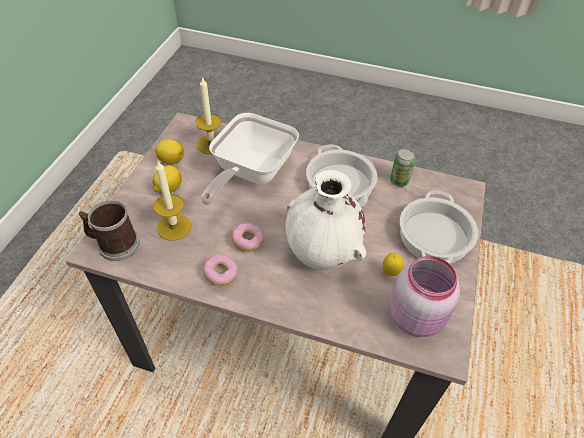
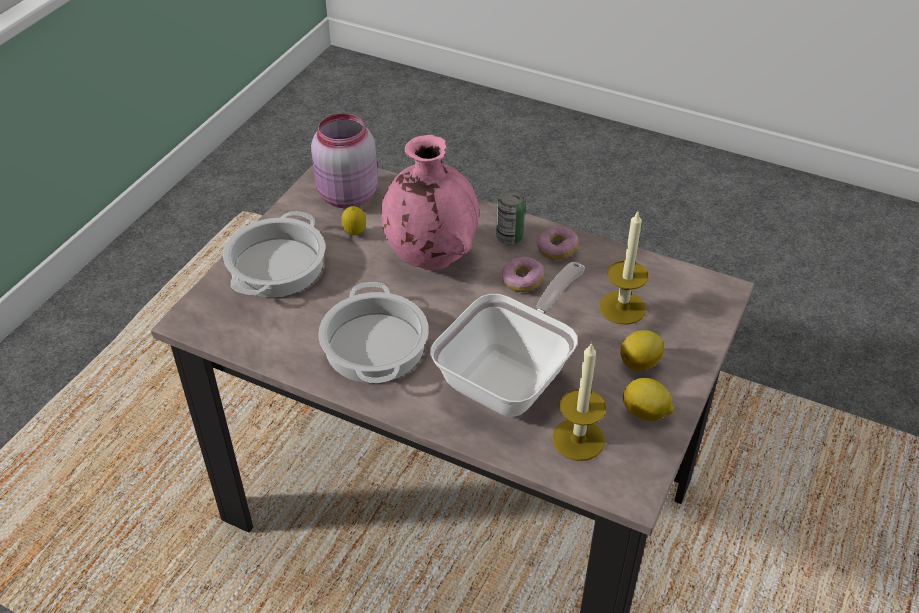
camera: 170 degrees left, 5 degrees down
mug [78,200,140,261] -> none
white vase [285,170,366,270] -> pink vase [381,135,479,270]
can [390,149,416,187] -> can moved to [496,191,525,245]

